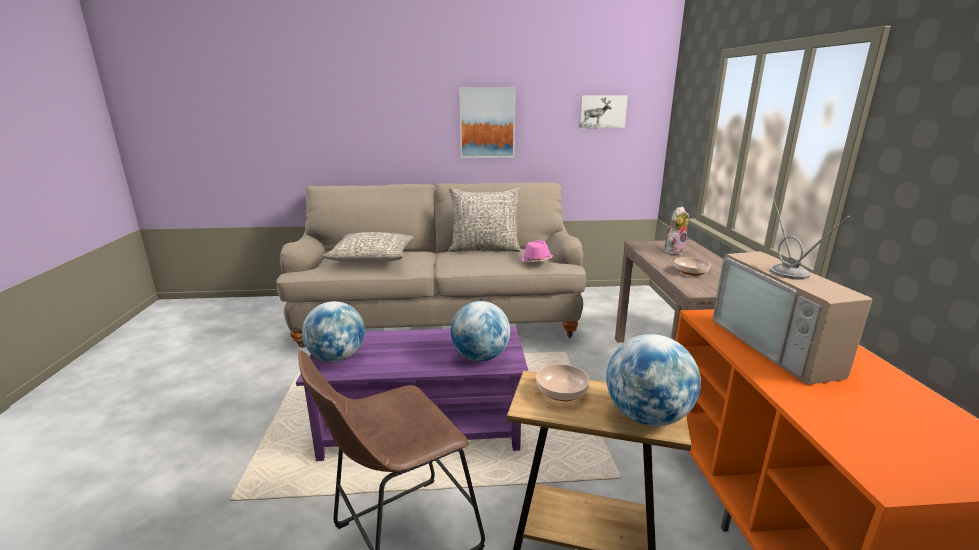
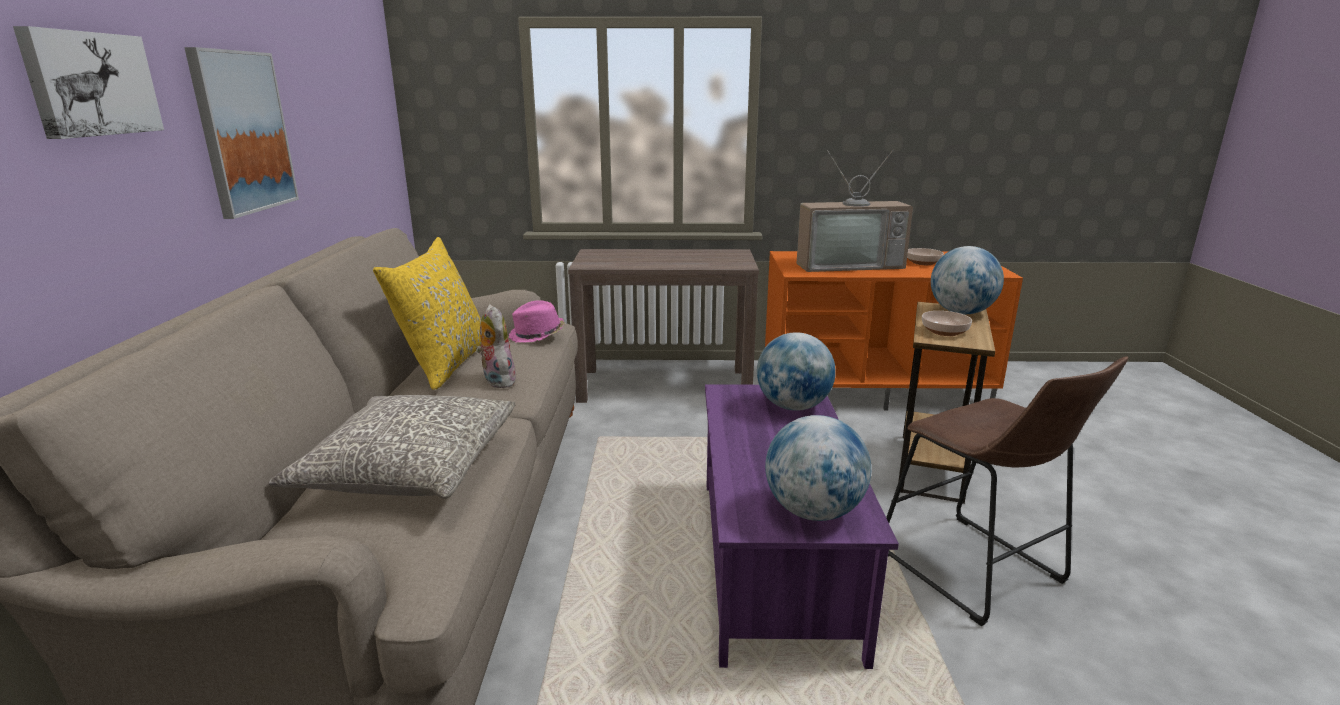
camera: 85 degrees left, 0 degrees up
grey pillow [448,187,521,252] -> yellow pillow [373,237,481,390]
picture [579,95,628,128] -> picture moved to [13,26,164,139]
plush toy [664,206,689,255] -> plush toy moved to [476,304,516,388]
bowl [674,257,711,276] -> bowl moved to [907,248,944,265]

